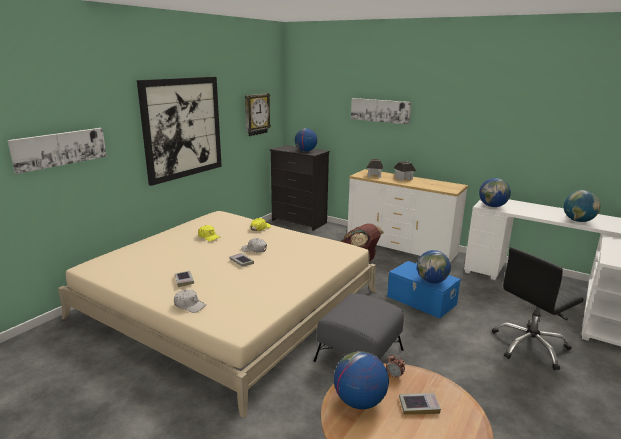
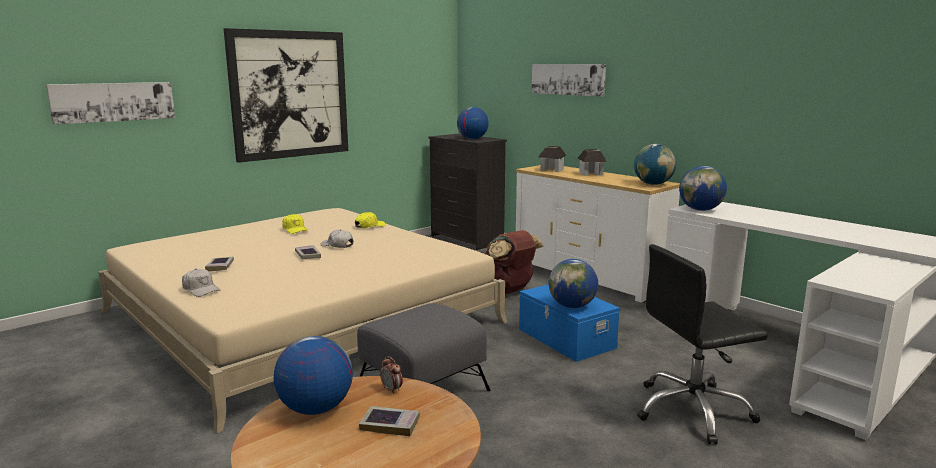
camera: 15 degrees right, 5 degrees down
wall clock [245,93,271,136] -> none
globe [564,190,600,222] -> globe moved to [634,144,676,185]

